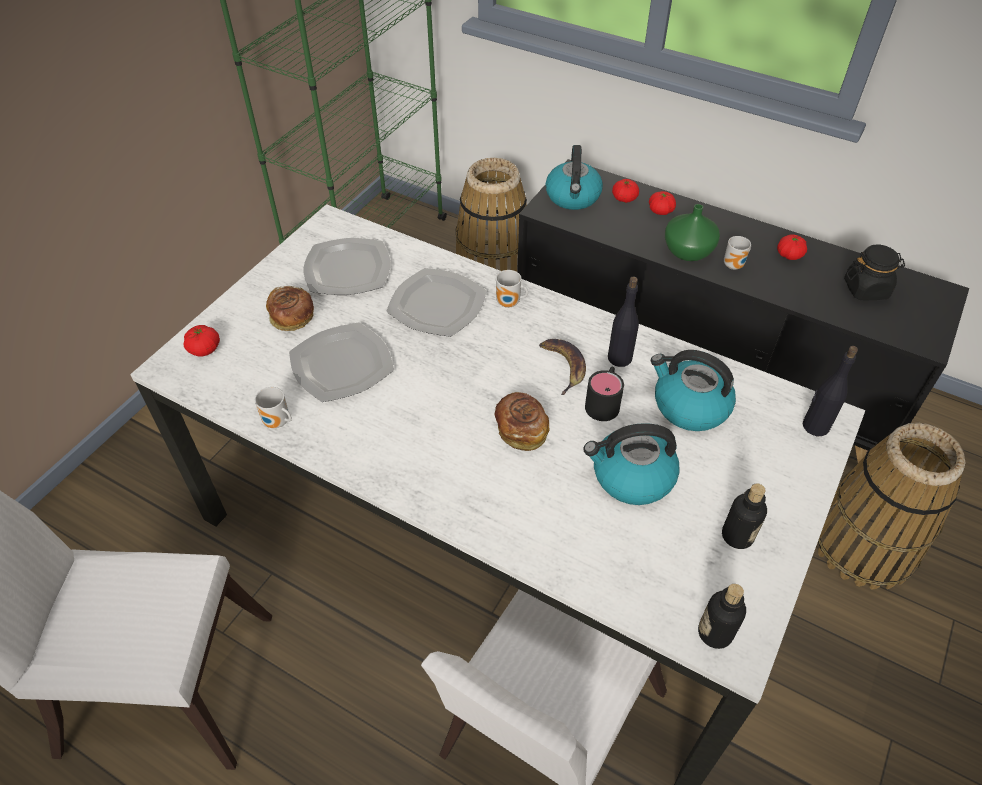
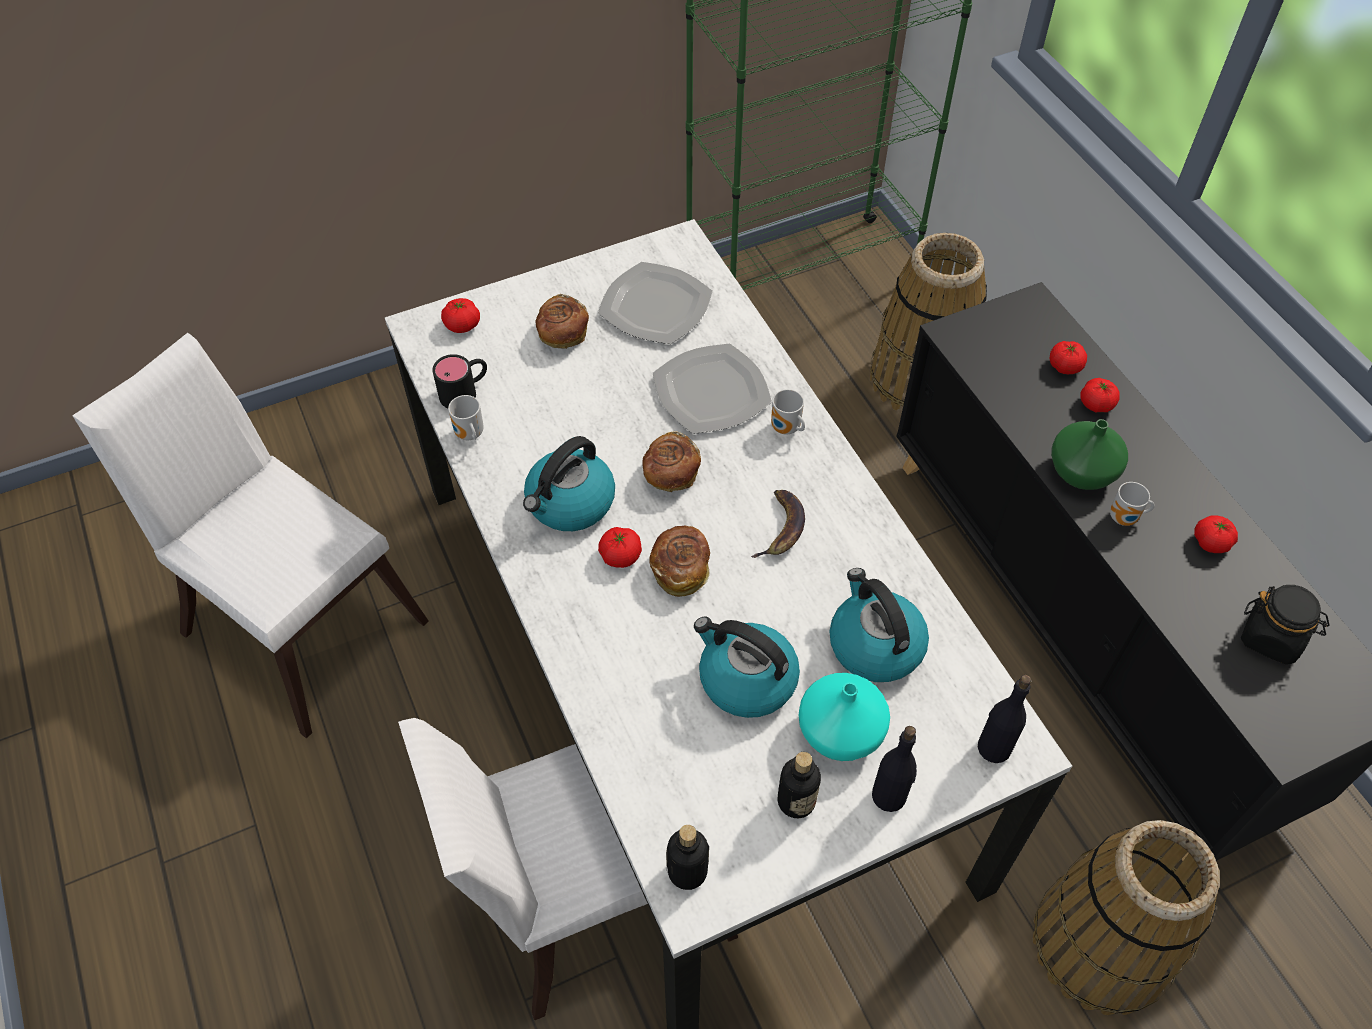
camera: 35 degrees right, 5 degrees up
plate [289,322,394,402] -> none
kettle [546,145,603,210] -> kettle moved to [523,436,615,531]
black mug [585,367,624,421] -> black mug moved to [432,354,487,408]
black bottle [608,276,639,367] -> black bottle moved to [872,726,917,812]
none -> tomato [598,527,642,568]
none -> bread [642,431,701,492]
none -> turquoise vase [799,673,890,761]

